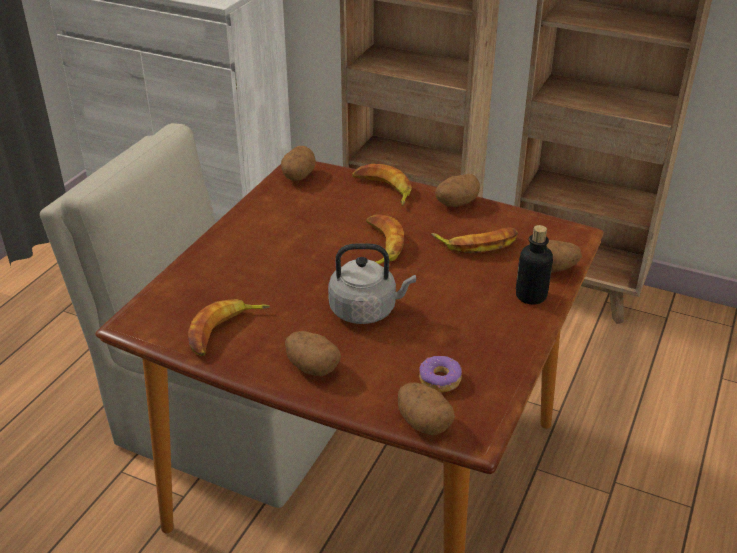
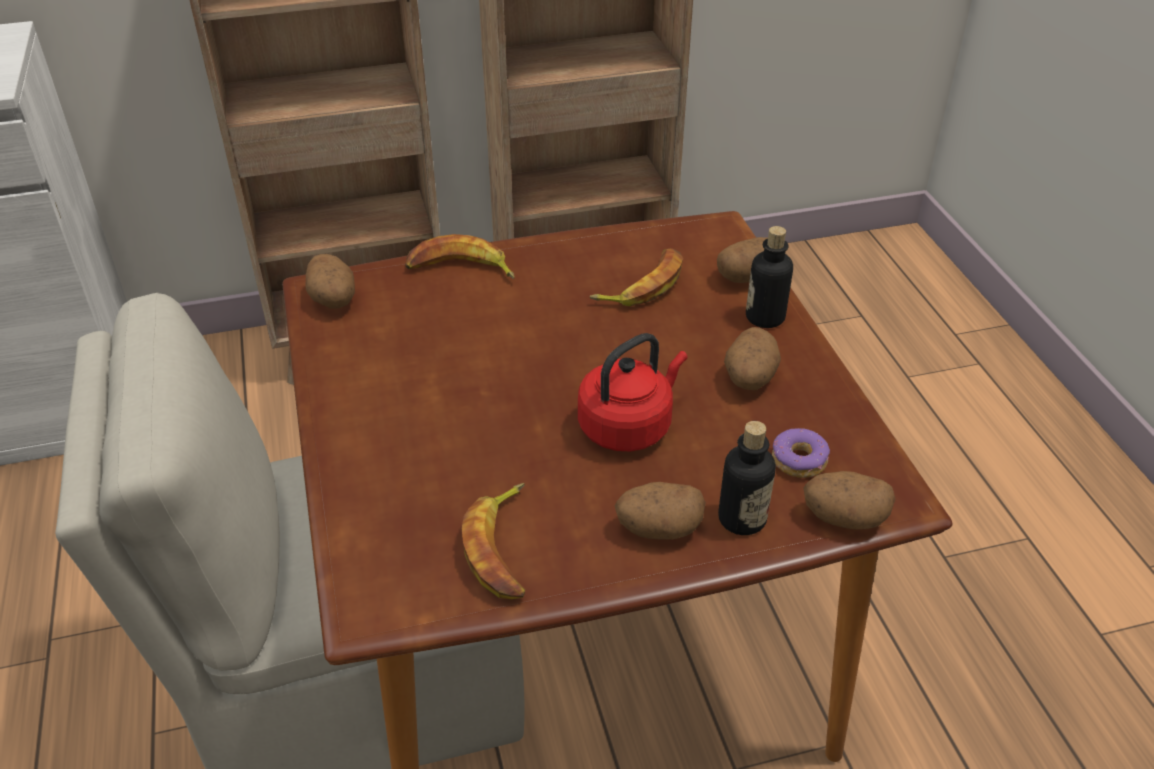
camera: 40 degrees left, 5 degrees up
grey kettle [328,243,416,324] -> red kettle [578,333,688,451]
banana [366,214,404,264] -> none
potato [435,174,480,207] -> potato moved to [724,327,781,390]
none -> bottle [718,421,776,535]

